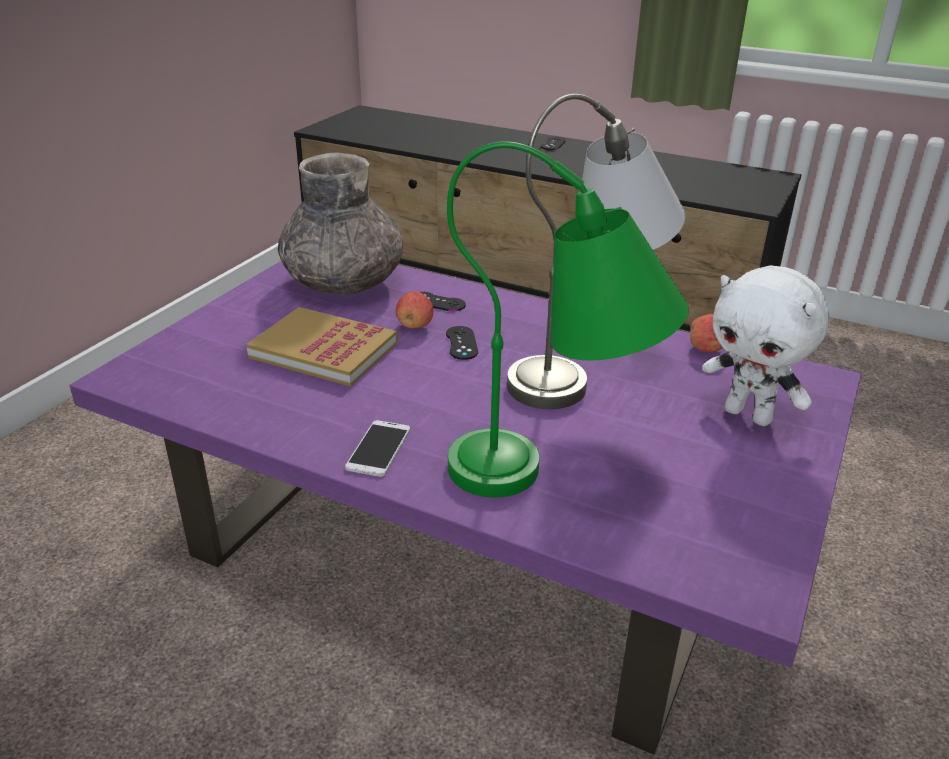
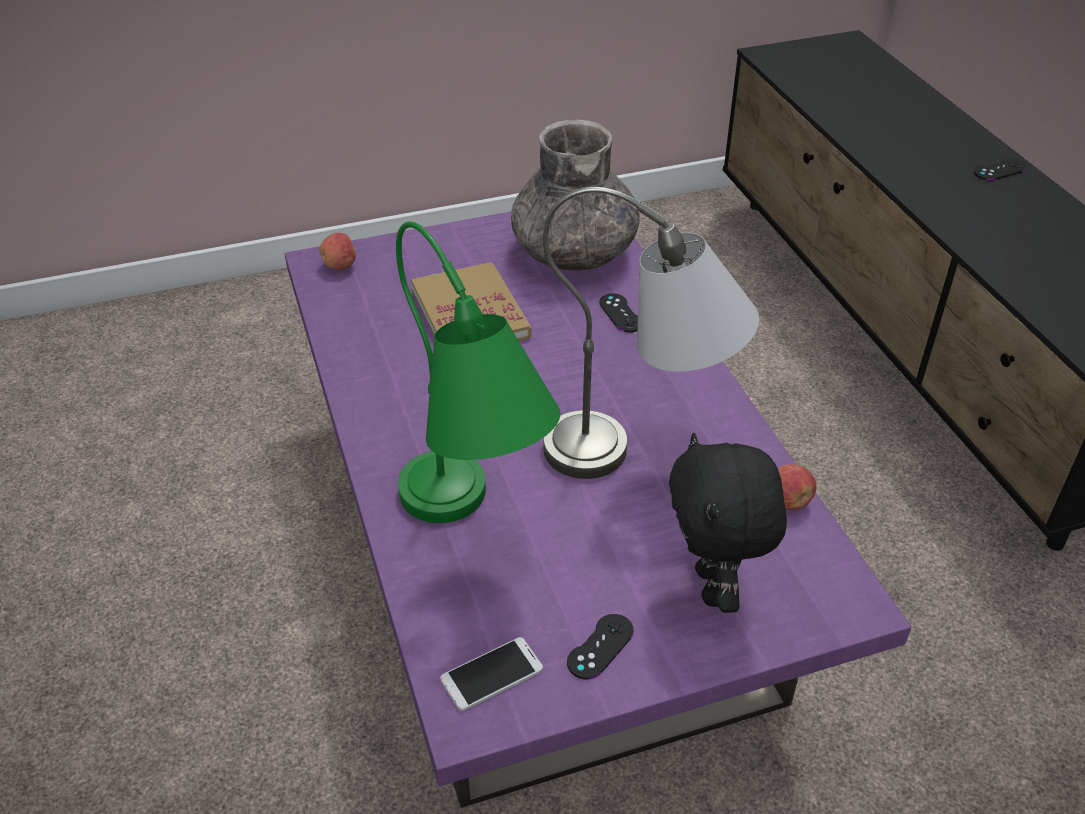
camera: 45 degrees right, 10 degrees up
phone [345,420,410,477] -> phone moved to [440,637,543,711]
apple [396,291,434,329] -> apple moved to [319,233,357,270]
black game controller [446,326,478,360] -> black game controller moved to [567,614,634,679]
white plush toy [702,265,829,426] -> black plush toy [669,433,787,613]

